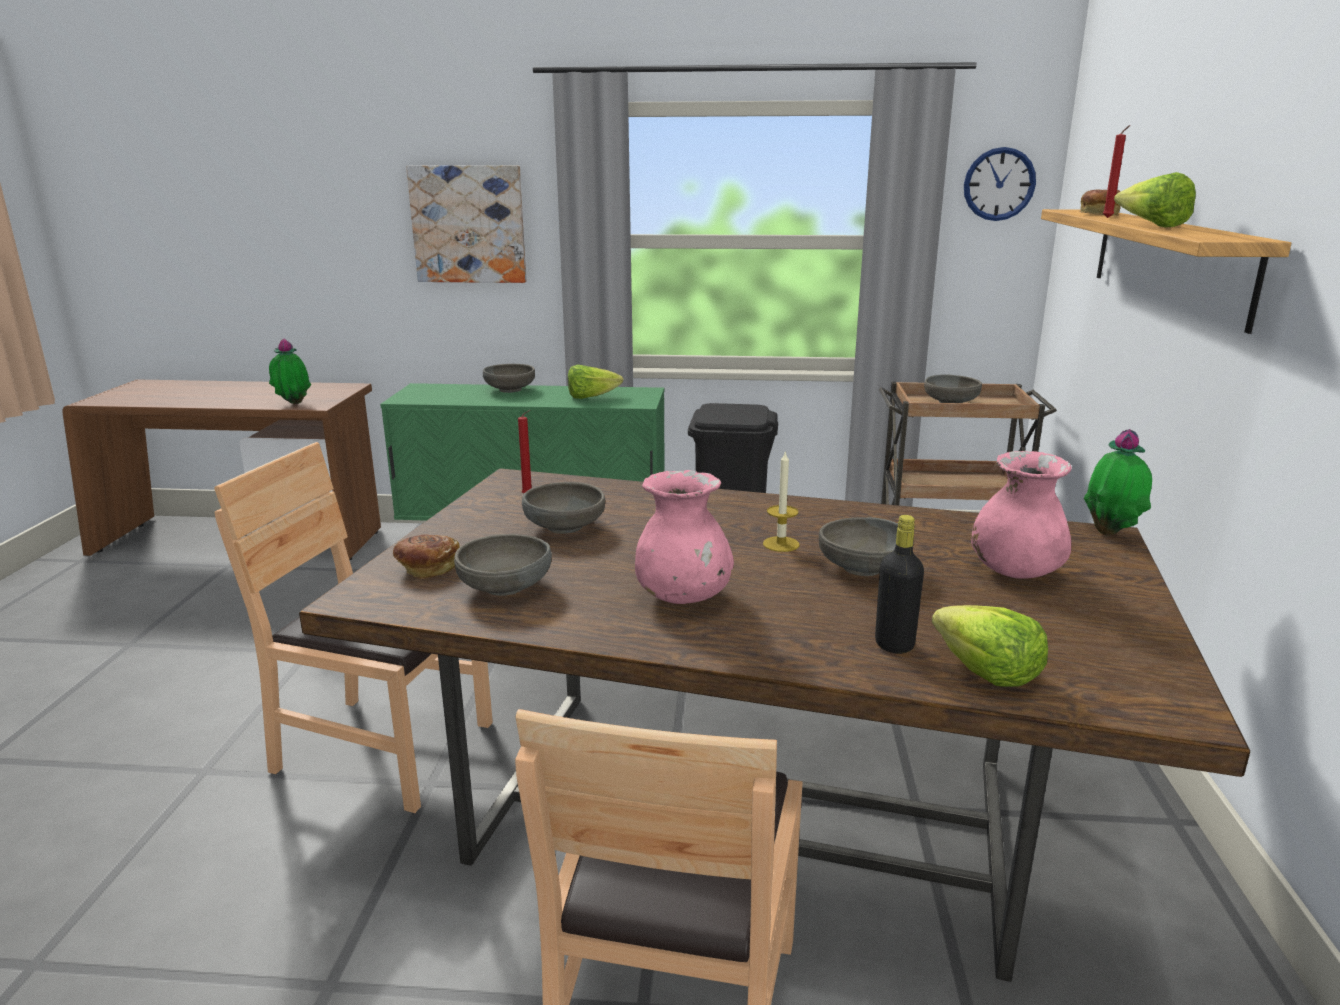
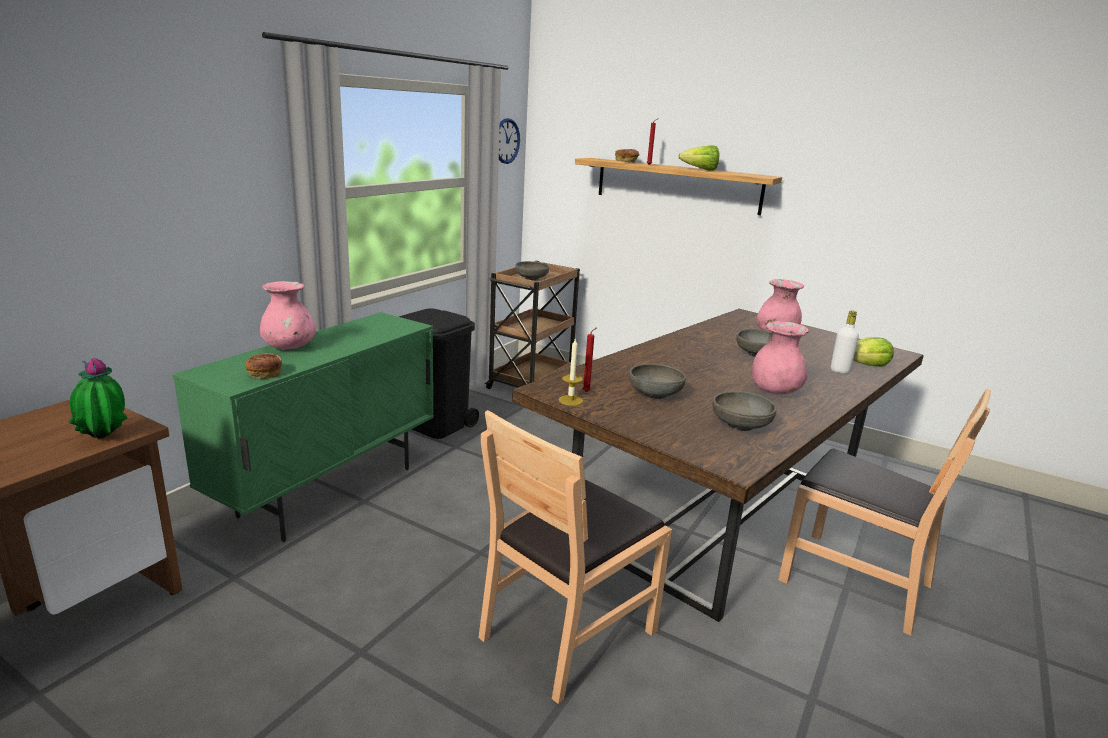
camera: 65 degrees left, 0 degrees up
bread [393,534,460,579] -> bread moved to [245,353,282,379]
picture [406,165,527,283] -> none
grey bowl [483,364,535,393] -> pink vase [260,281,316,349]
lettuce [568,365,623,399] -> none
candle [763,450,799,552] -> candle moved to [559,339,583,406]
black bottle [875,515,924,654] -> white bottle [830,310,859,374]
potted plant [1084,429,1152,535] -> none

